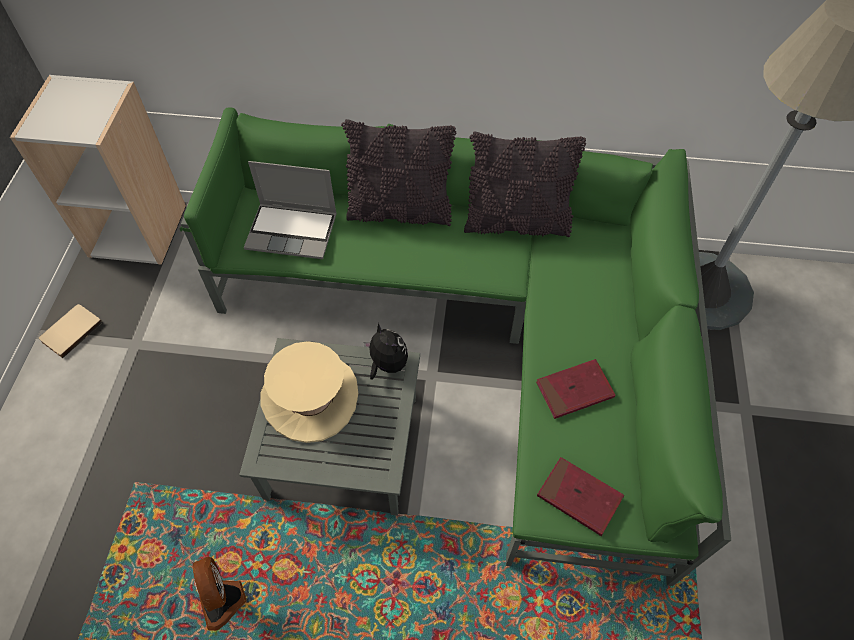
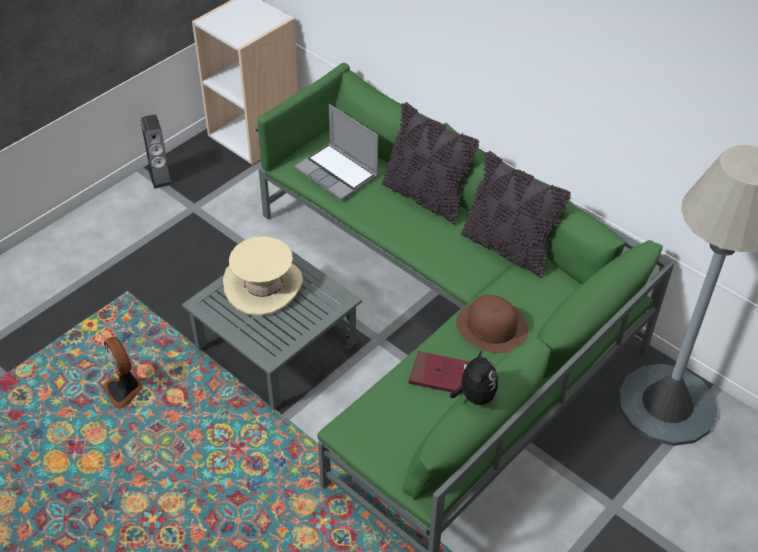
camera: 35 degrees right, 10 degrees down
beige book [39,304,103,358] -> speaker [140,115,173,189]
fan [193,557,247,631] -> fan turned 45 degrees counterclockwise [102,337,143,409]
plush toy [364,323,408,380] -> plush toy moved to [450,348,498,405]
red book [537,457,624,536] -> none
none -> brown hat [456,295,528,353]

